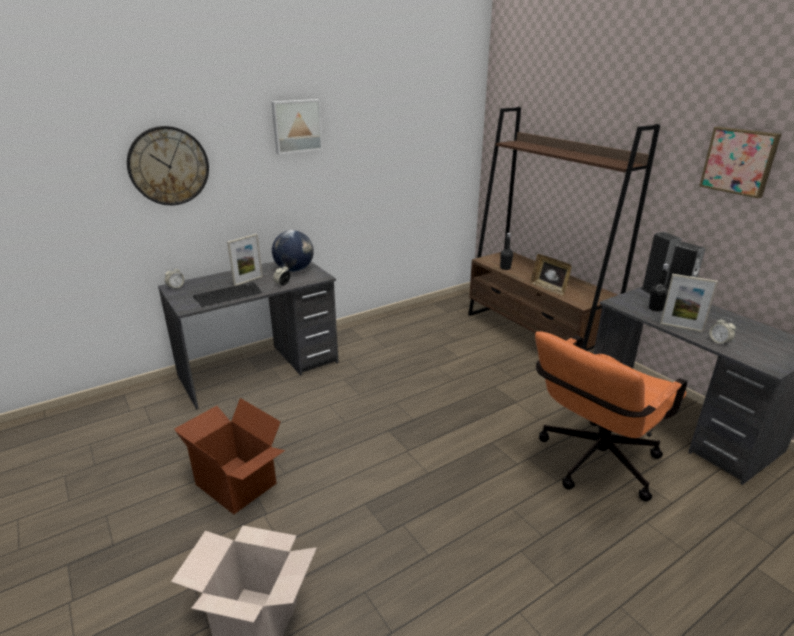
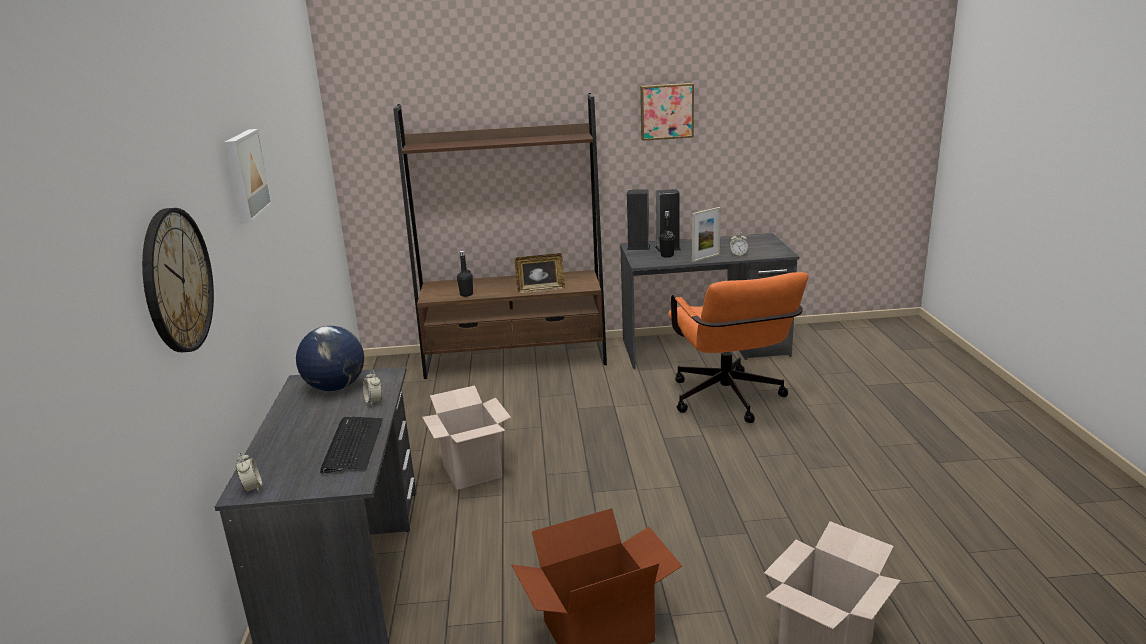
camera: 60 degrees left, 5 degrees down
picture frame [227,234,263,286] -> none
none -> cardboard box [422,385,511,490]

